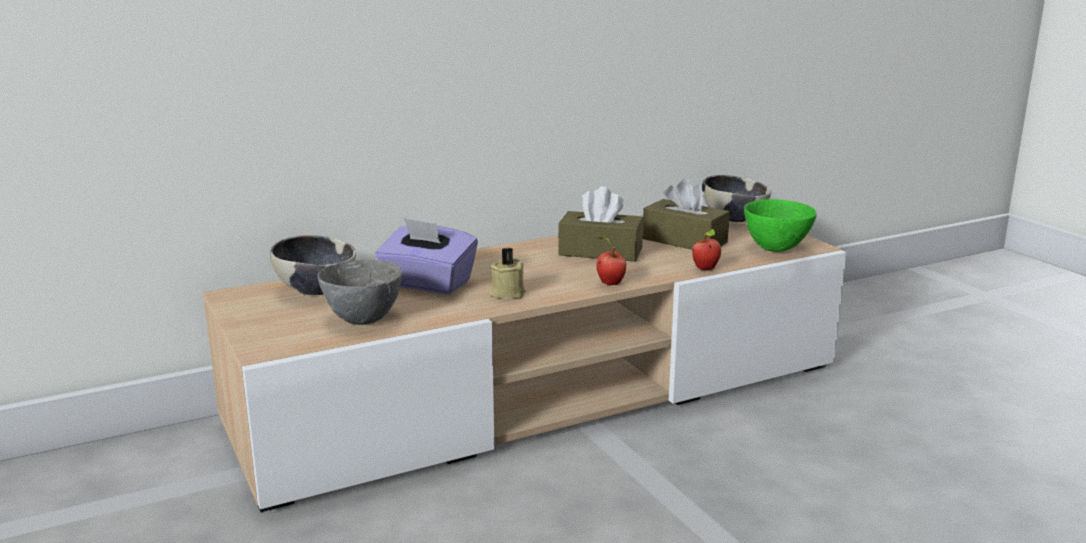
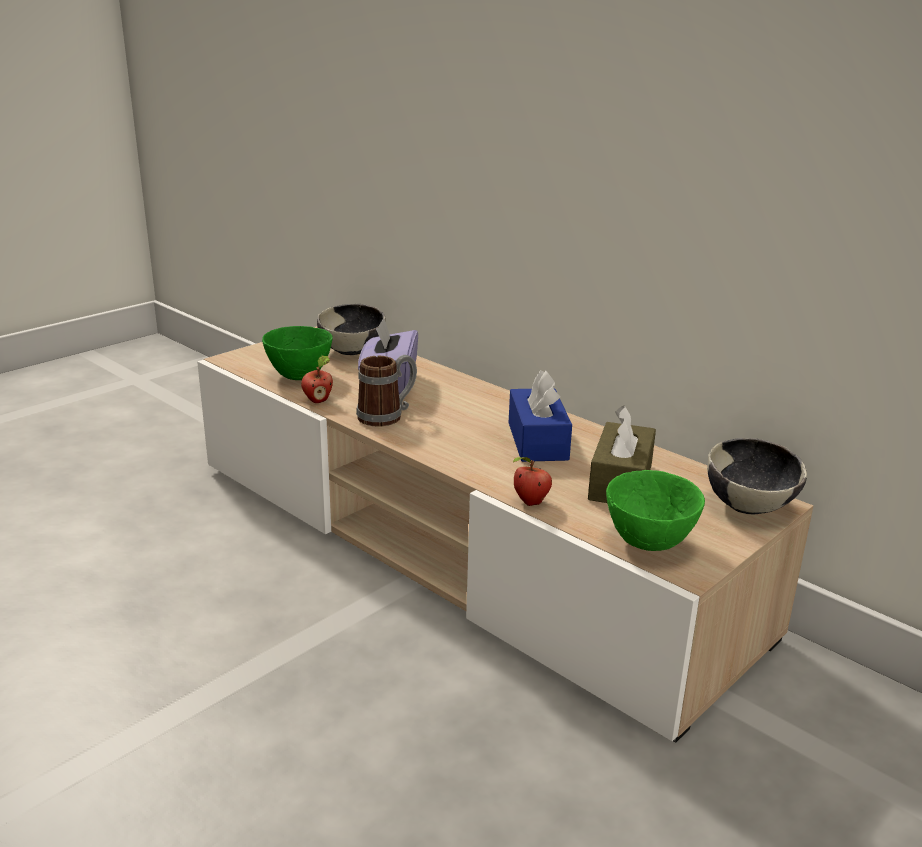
camera: 70 degrees right, 5 degrees up
grey bowl [318,259,402,325] -> green bowl [262,326,332,380]
beige candle [490,248,526,299] -> mug [356,355,417,427]
brown tissue box [558,186,643,262] -> blue tissue box [509,370,572,462]
apple [596,237,626,285] -> apple moved to [301,356,333,403]

